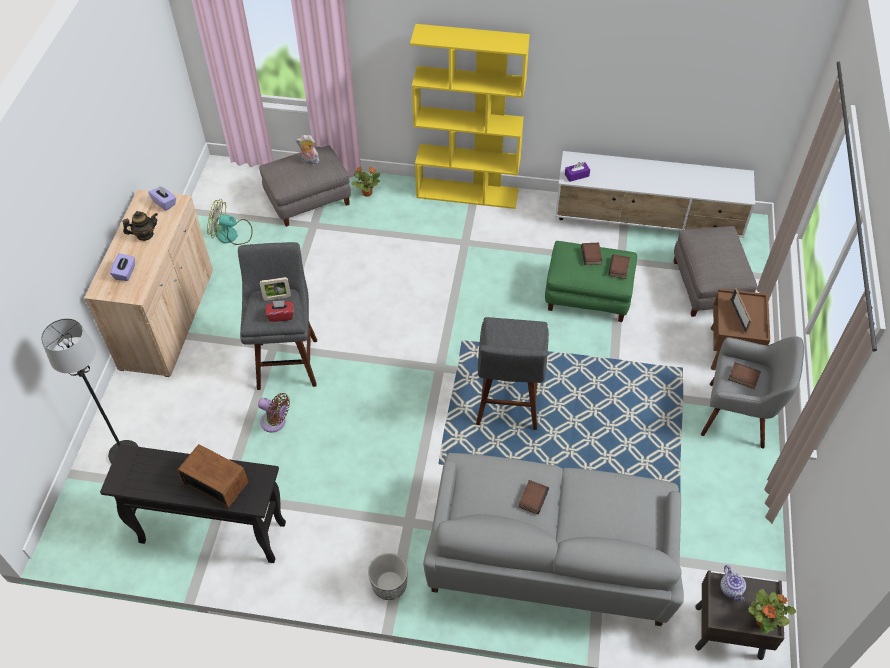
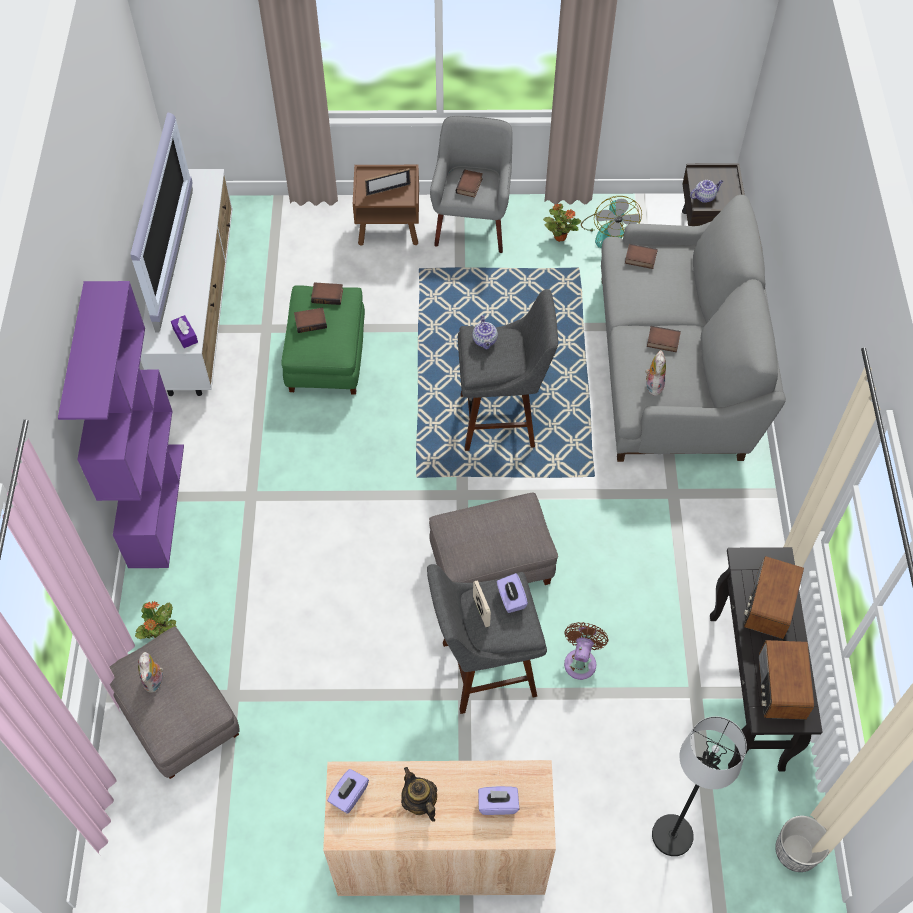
camera: 100 degrees left, 5 degrees up
fan [207,199,253,245] -> fan moved to [581,196,642,248]
red tissue box [266,300,293,322] -> purple tissue box [497,573,528,613]
planter [368,553,408,600] -> planter moved to [775,816,829,872]
yellow bookcase [410,24,530,209] -> purple bookcase [58,281,184,568]
grey ottoman [673,226,757,317] -> grey ottoman moved to [429,493,558,585]
potted plant [748,589,796,634] -> potted plant moved to [543,204,581,242]
none -> television [130,113,193,333]
none -> teapot [473,315,498,350]
none -> book [625,244,658,269]
none -> plush toy [645,350,666,396]
none -> radio [759,640,814,720]

